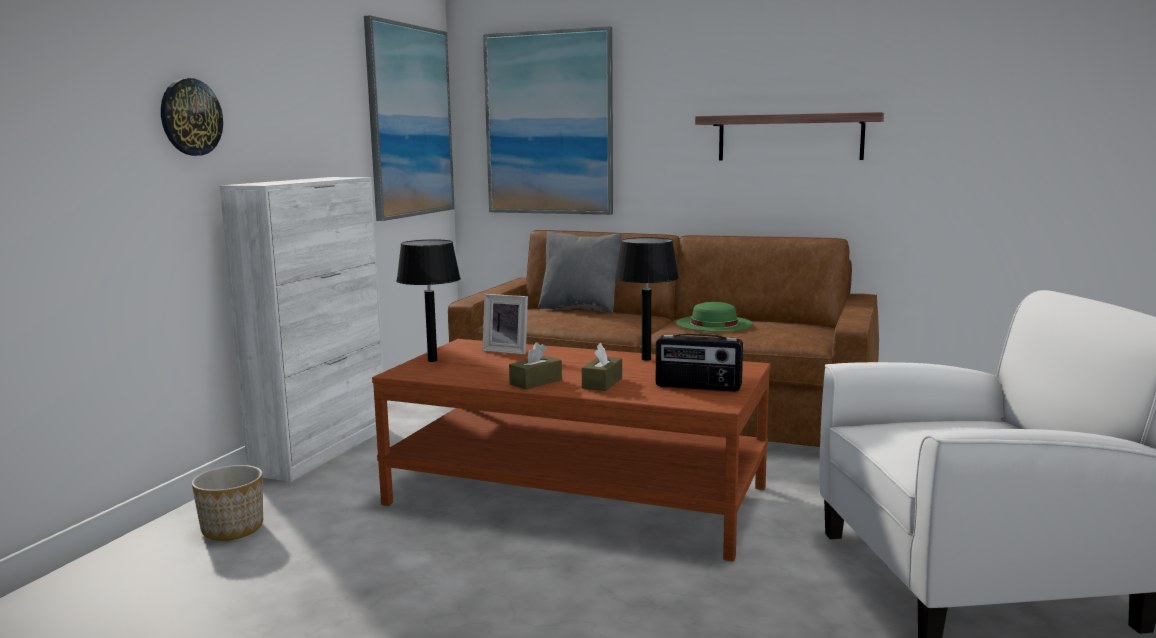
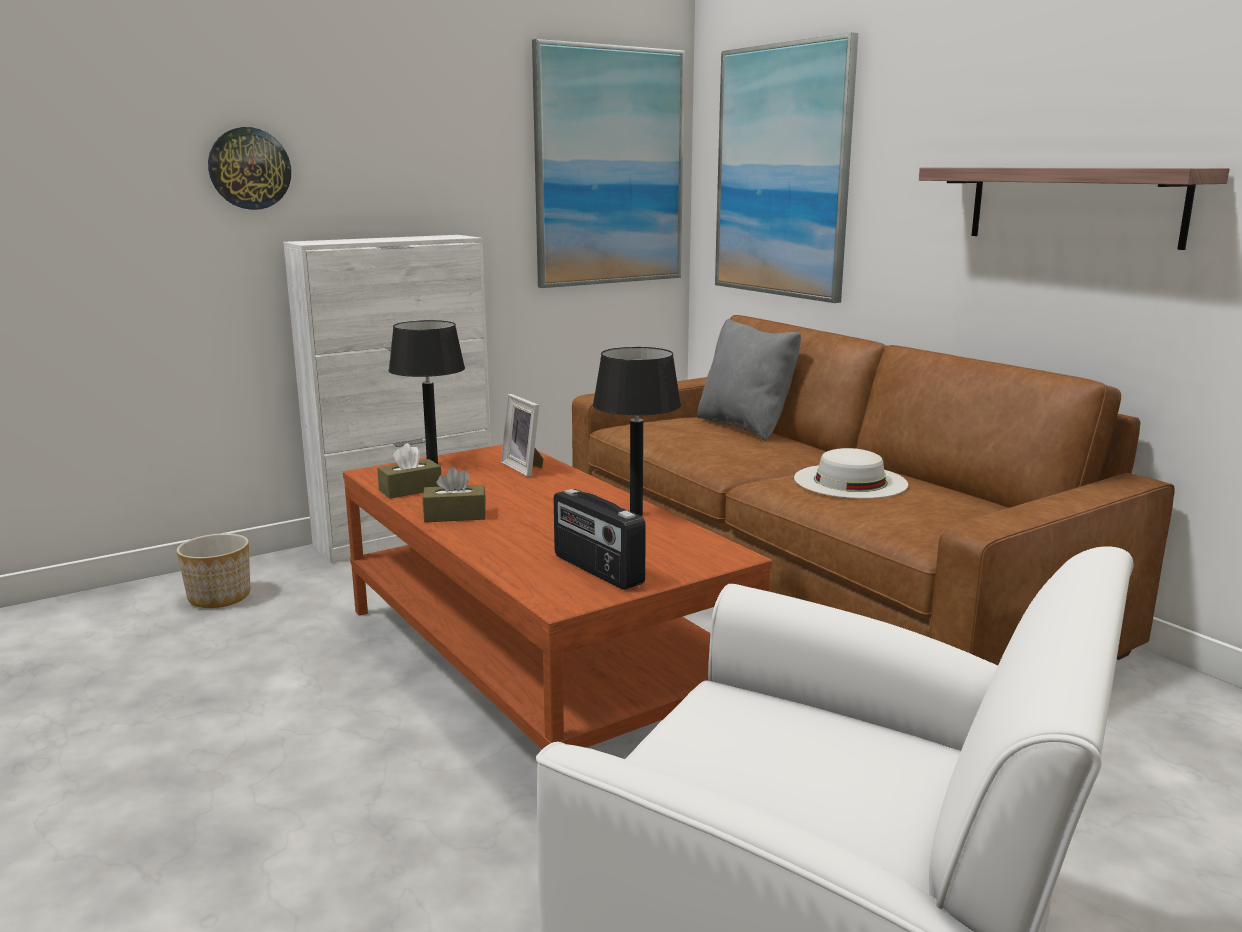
camera: 35 degrees right, 5 degrees up
brown tissue box [582,343,622,391] -> brown tissue box moved to [377,443,441,499]
green hat [676,302,753,332] -> white hat [794,448,908,499]

